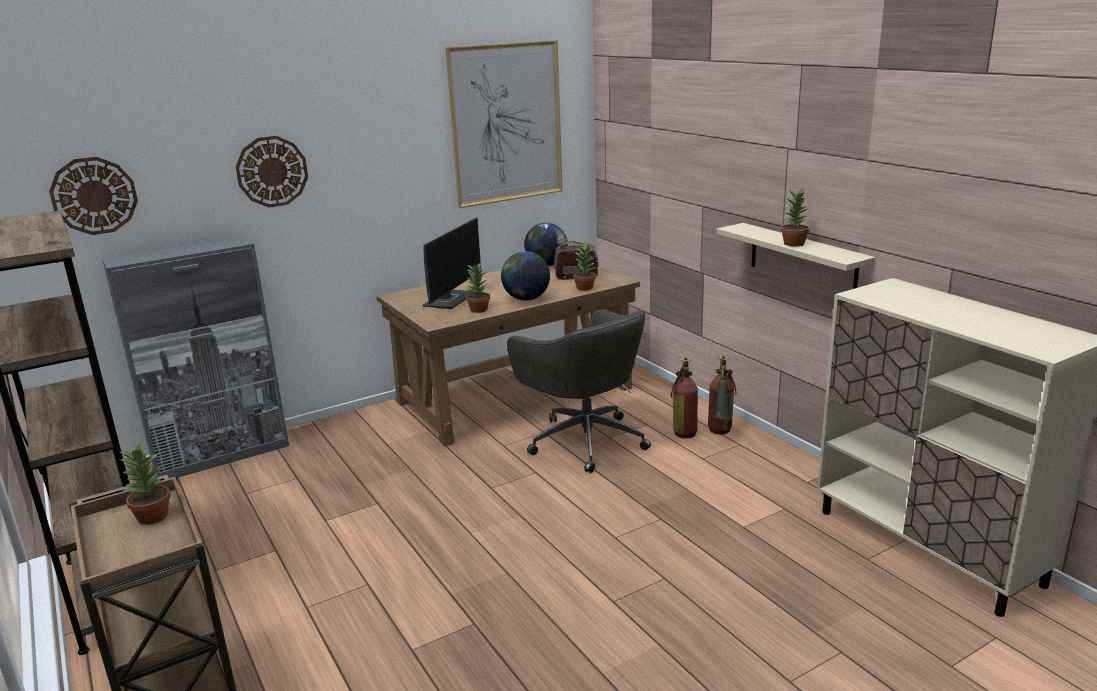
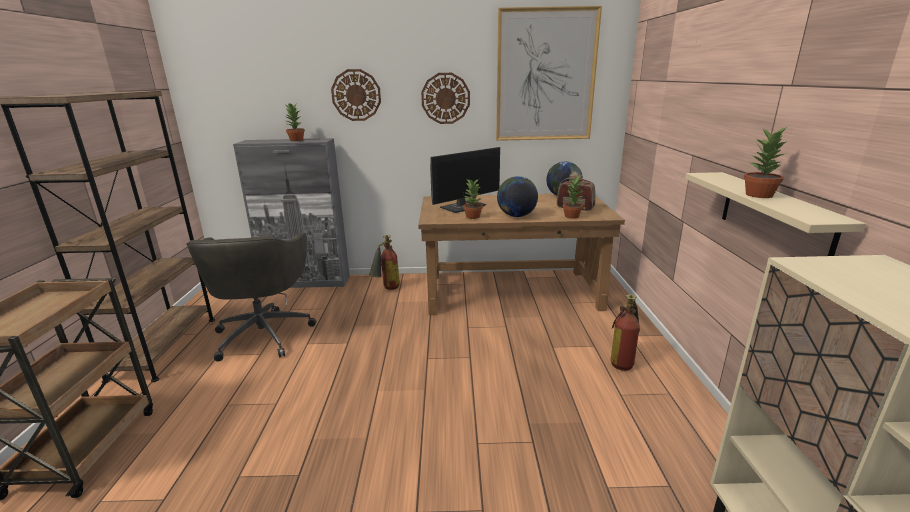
camera: 30 degrees right, 0 degrees up
wall clock [49,157,138,235] -> wall clock moved to [421,73,470,124]
potted plant [118,441,171,524] -> potted plant moved to [285,103,305,141]
grey office chair [507,309,651,473] -> grey office chair moved to [186,232,316,361]
fire extinguisher [708,356,736,435] -> fire extinguisher moved to [369,235,400,290]

